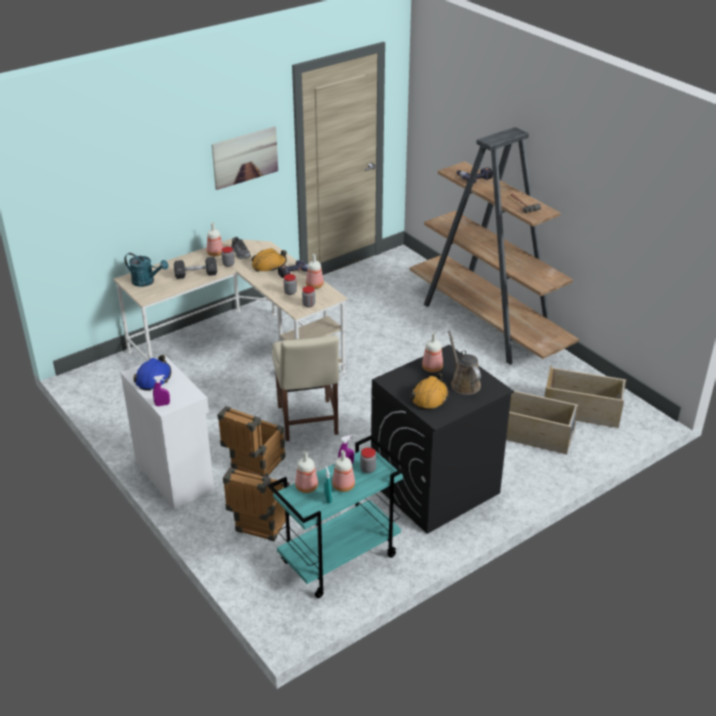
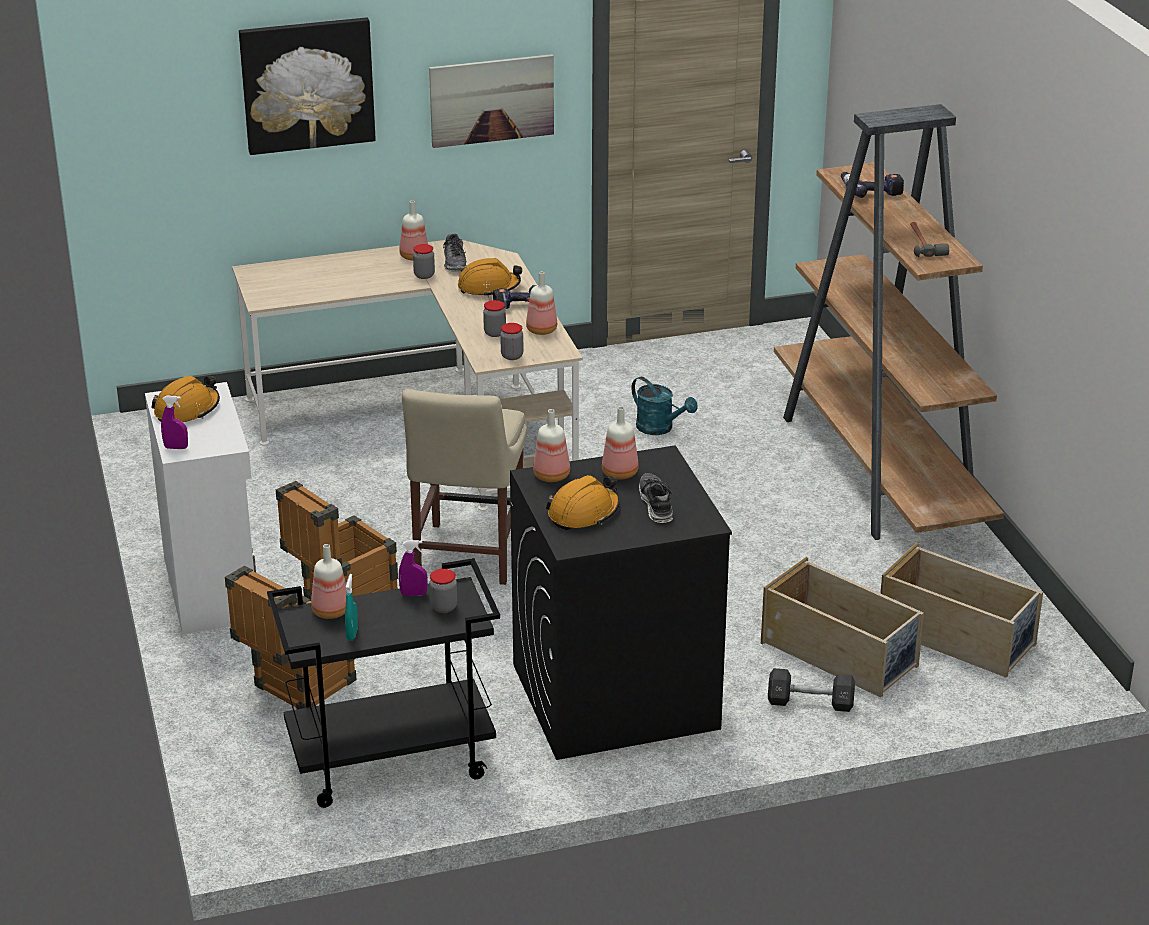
camera: 20 degrees right, 5 degrees down
turquoise watering can [124,253,168,287] -> turquoise watering can moved to [631,377,698,435]
blue hard hat [133,355,171,391] -> orange hard hat [151,375,220,422]
black dumbbell [174,257,217,279] -> black dumbbell moved to [768,668,855,712]
turquoise cart [268,436,408,598] -> black cart [267,558,500,808]
bottle [332,450,355,492] -> bottle moved to [533,409,570,482]
brown watering can [448,330,481,395] -> shoe [639,473,673,523]
none -> picture [239,18,376,155]

